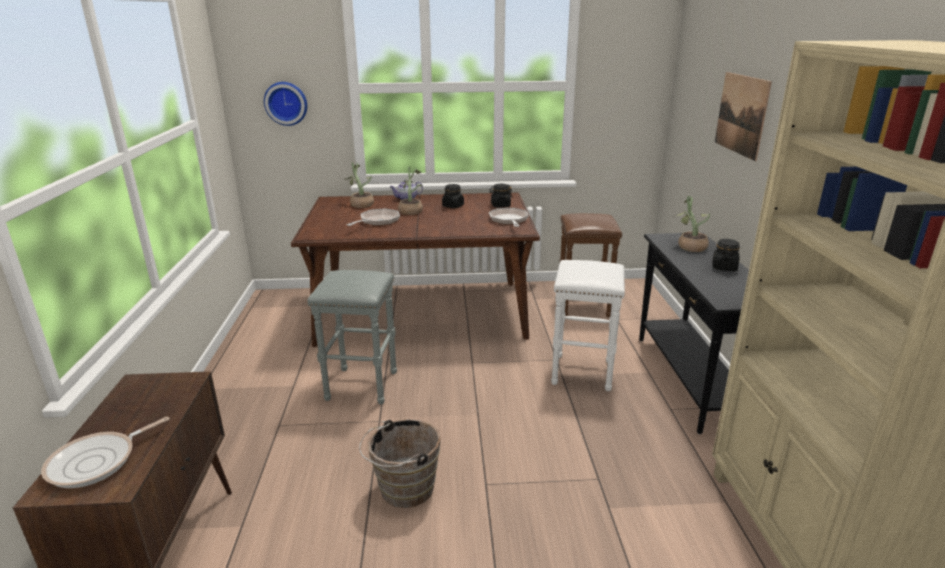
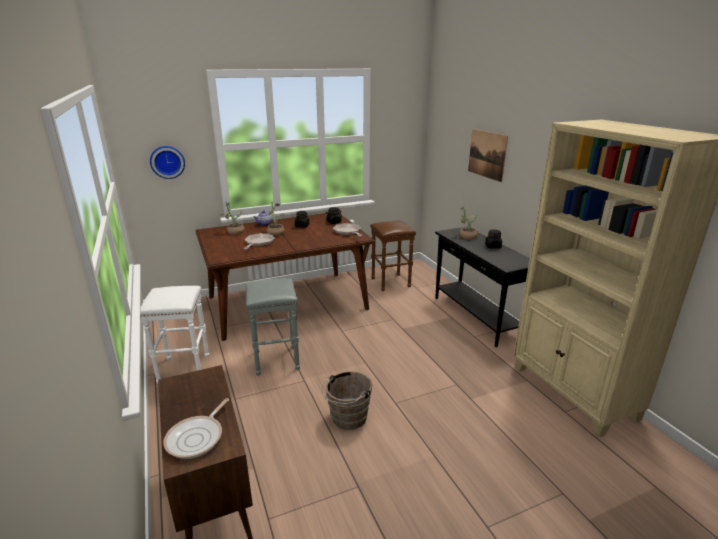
camera: 20 degrees left, 0 degrees up
white stool [551,260,625,391] -> white stool moved to [140,286,210,384]

